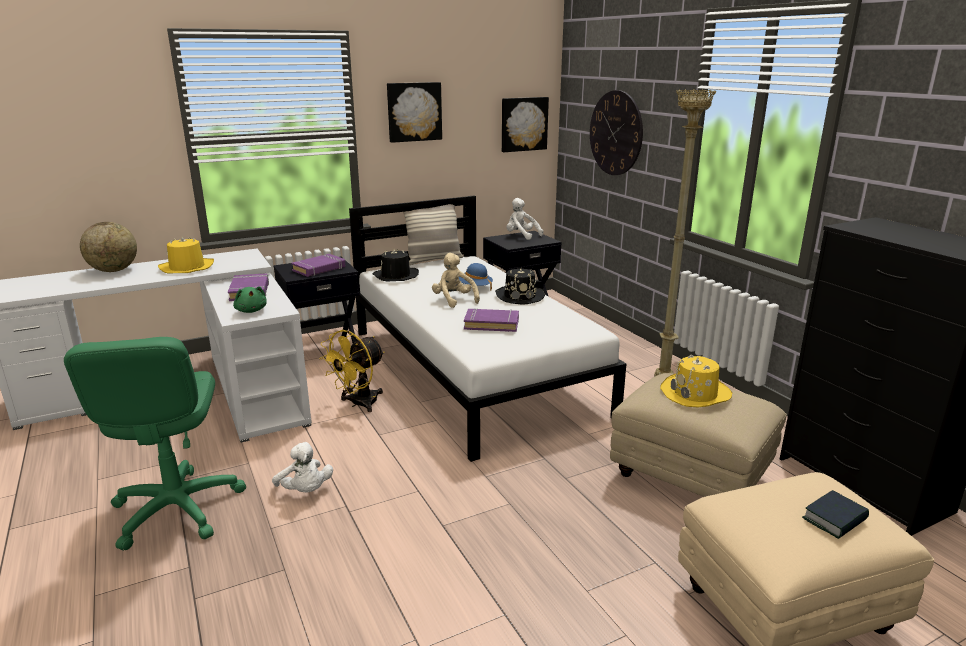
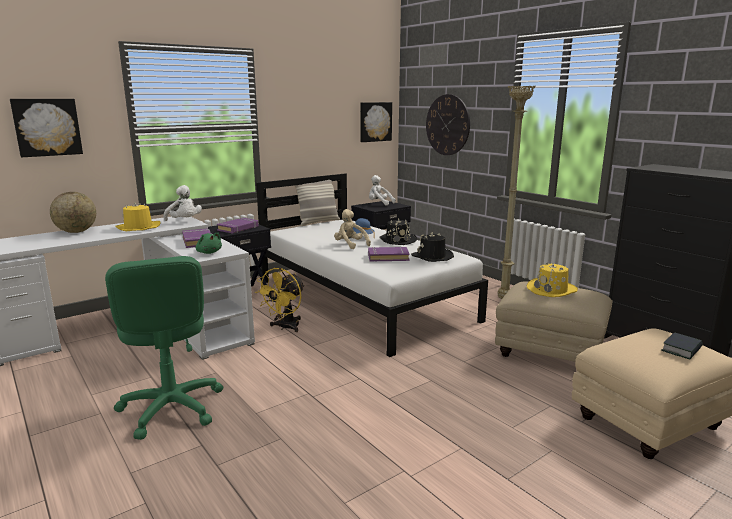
camera: 10 degrees left, 5 degrees down
white plush toy [272,442,333,493] -> white plush toy moved to [163,185,202,221]
black hat [372,249,419,282] -> black hat moved to [411,232,454,262]
picture [387,82,442,143] -> picture moved to [10,99,83,157]

